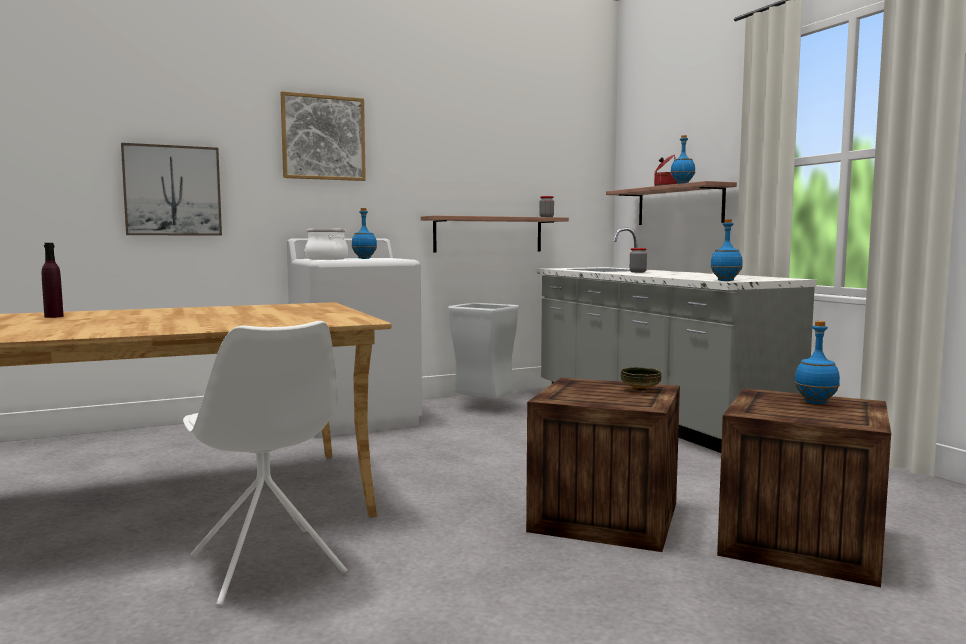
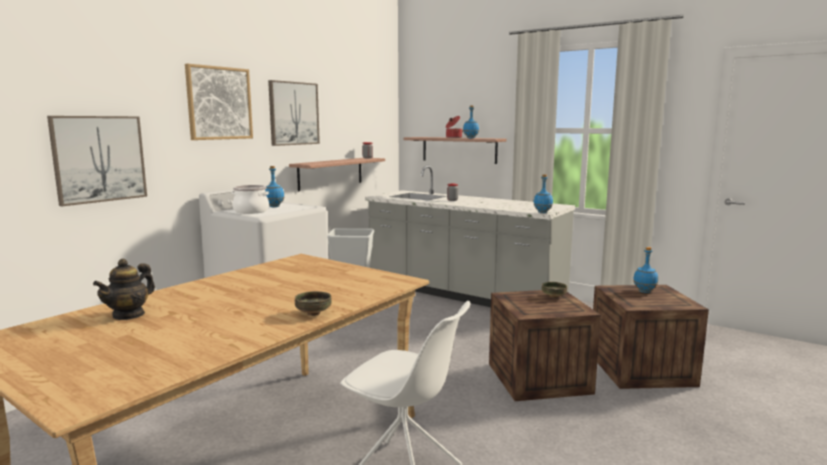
camera: 30 degrees left, 5 degrees up
purple bottle [41,243,64,318] -> teapot [93,259,155,320]
none -> picture [268,80,320,146]
none -> bowl [295,291,332,316]

